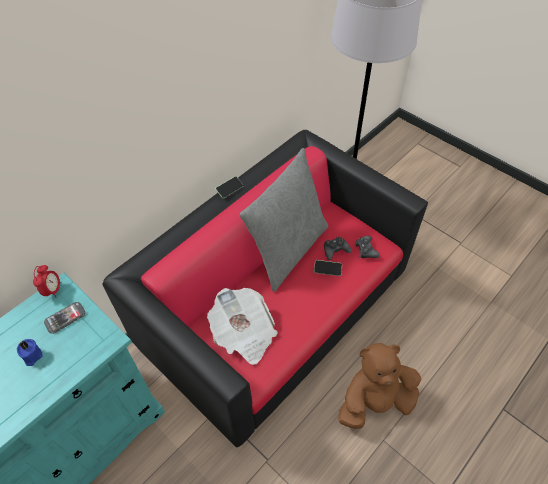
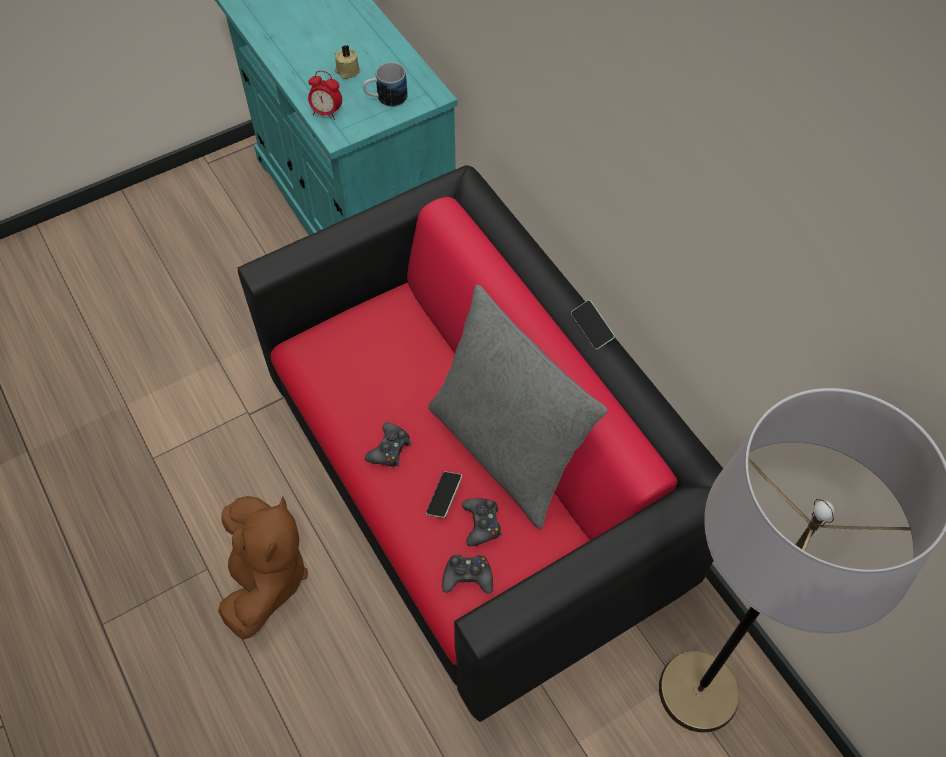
camera: 105 degrees right, 5 degrees up
blue candle [17,339,43,366] -> beige candle [335,45,360,79]
alarm clock [33,265,61,298] -> alarm clock moved to [308,71,342,120]
phone [44,302,86,334] -> mug [363,62,408,107]
newspaper [207,288,278,365] -> none
none -> black game controller [365,422,411,467]

